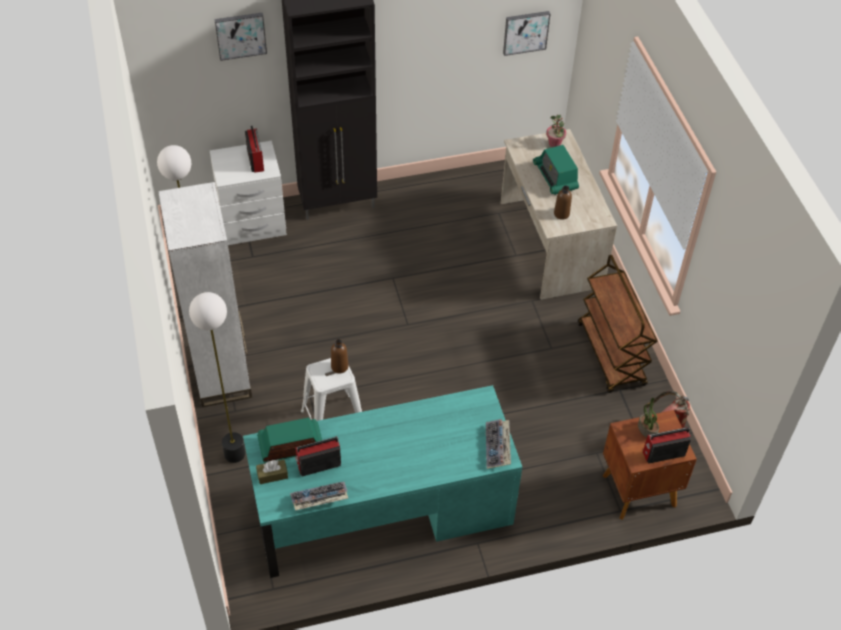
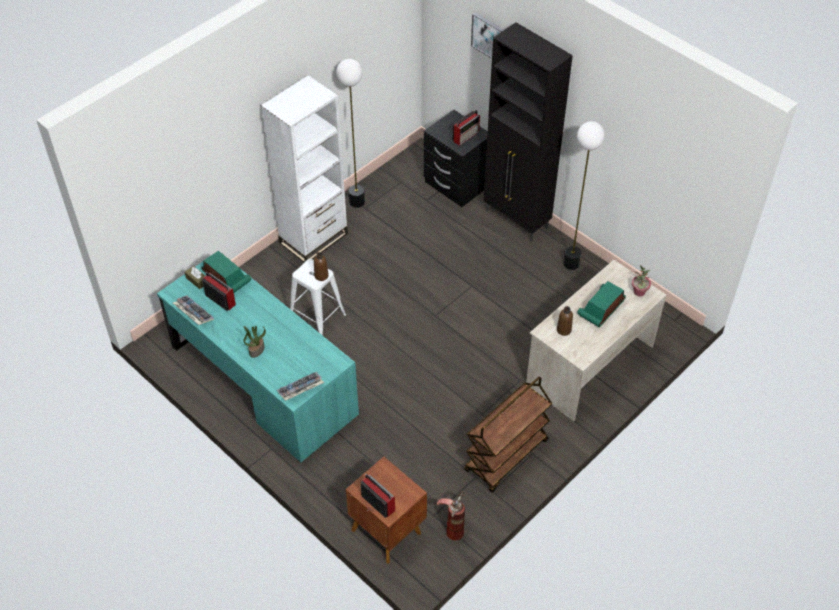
camera: 60 degrees right, 0 degrees up
floor lamp [189,292,245,463] -> floor lamp moved to [563,121,605,270]
white nightstand [210,141,287,245] -> black nightstand [424,110,488,207]
picture [503,11,550,56] -> none
potted plant [638,398,659,437] -> potted plant moved to [244,326,266,358]

